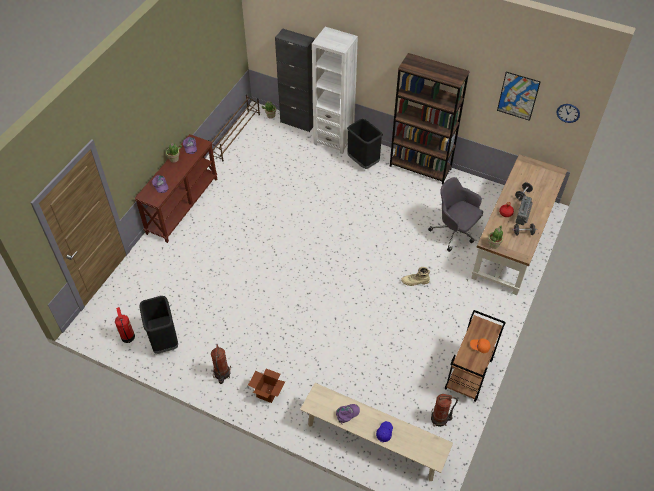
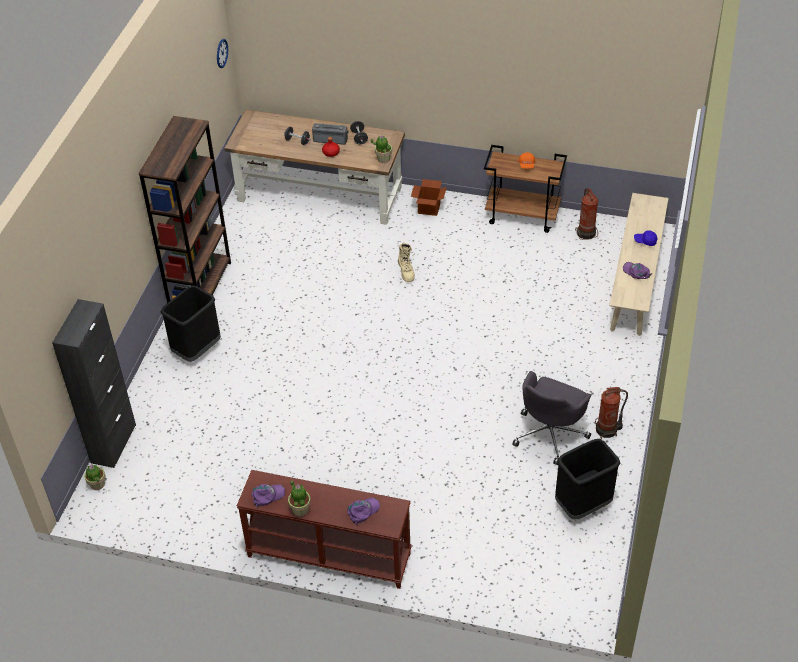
camera: 100 degrees left, 5 degrees down
fire extinguisher [115,307,135,343] -> none
brown shoe rack [208,94,260,162] -> none
cardboard box [248,368,285,403] -> cardboard box moved to [411,179,447,216]
white bookcase [312,27,358,154] -> none
grey office chair [428,177,483,252] -> grey office chair moved to [512,371,591,465]
picture [497,72,541,121] -> none

